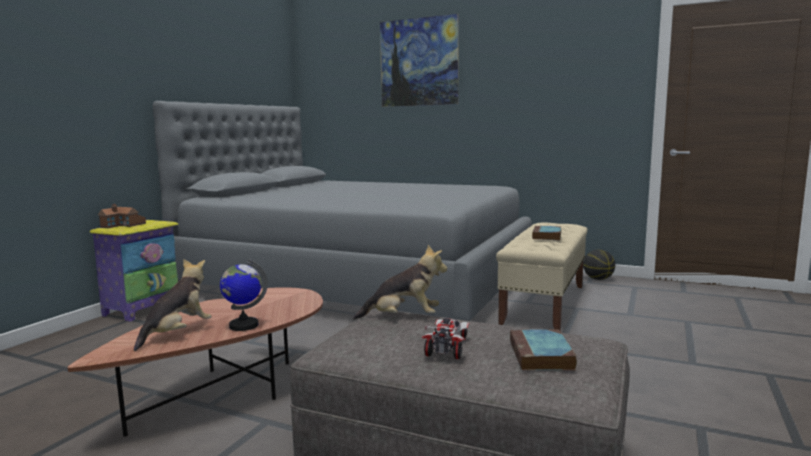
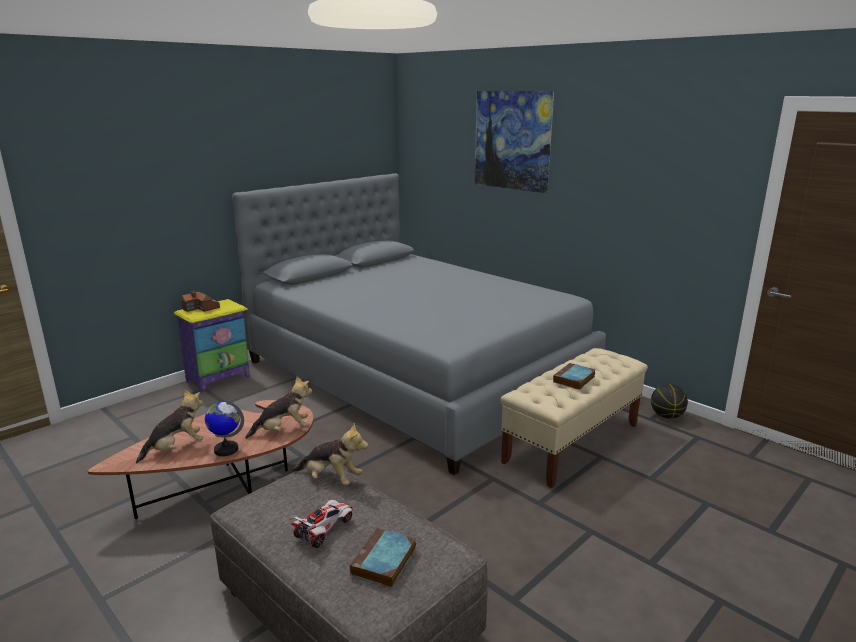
camera: 20 degrees right, 10 degrees up
none -> plush toy [245,376,312,439]

